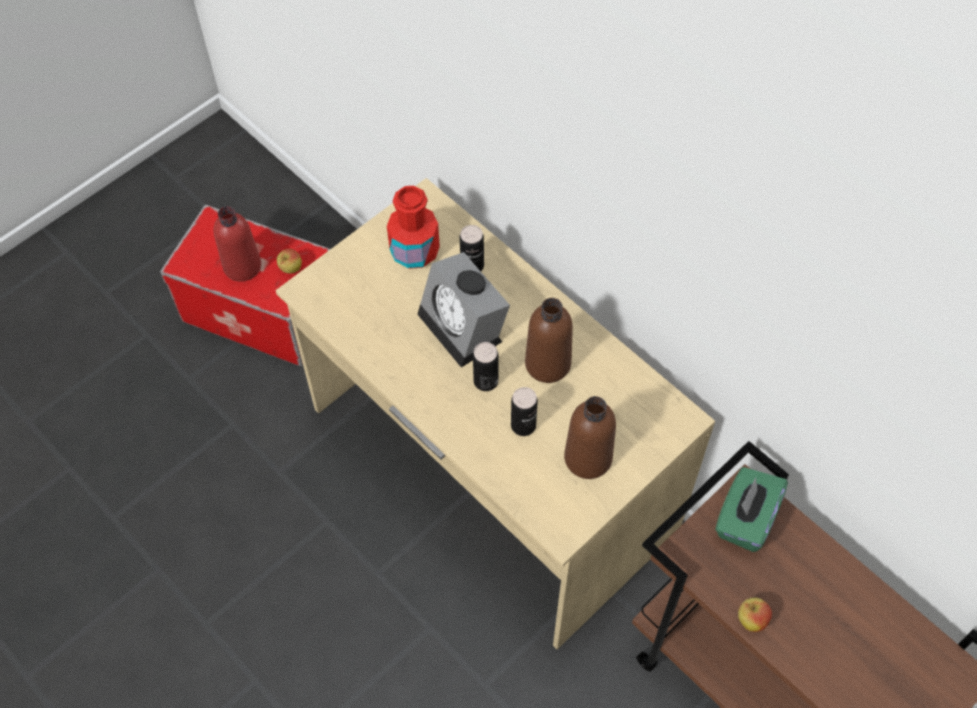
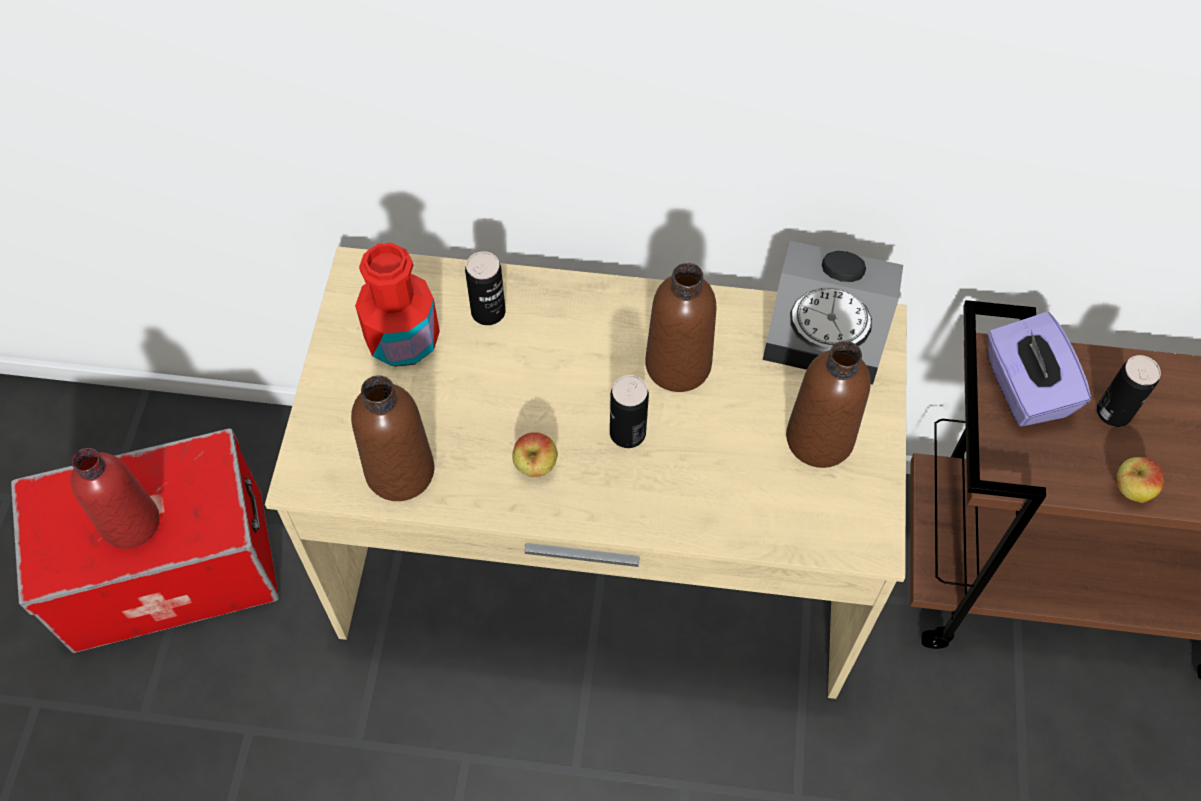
camera: 40 degrees left, 0 degrees up
apple [277,249,302,274] -> apple moved to [512,432,558,477]
alarm clock [417,252,510,368] -> alarm clock moved to [763,241,903,385]
can [511,387,538,436] -> can moved to [1097,355,1161,427]
green tissue box [715,467,788,552] -> purple tissue box [987,312,1091,426]
none -> brown bottle [351,375,434,501]

